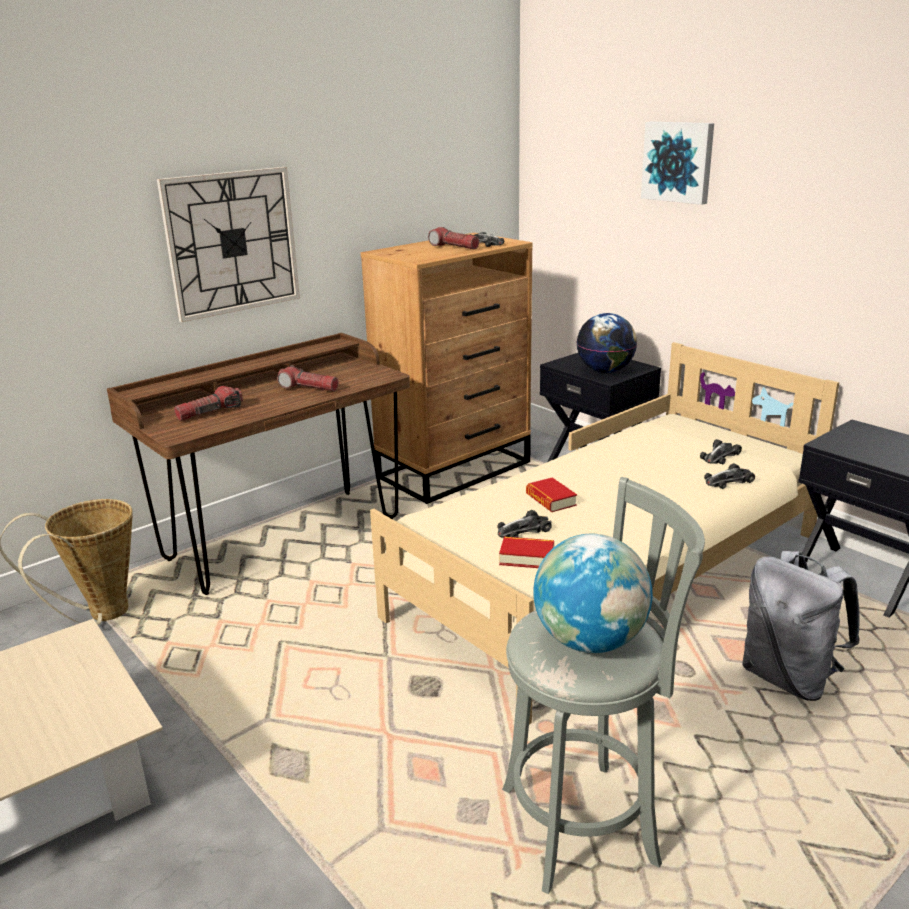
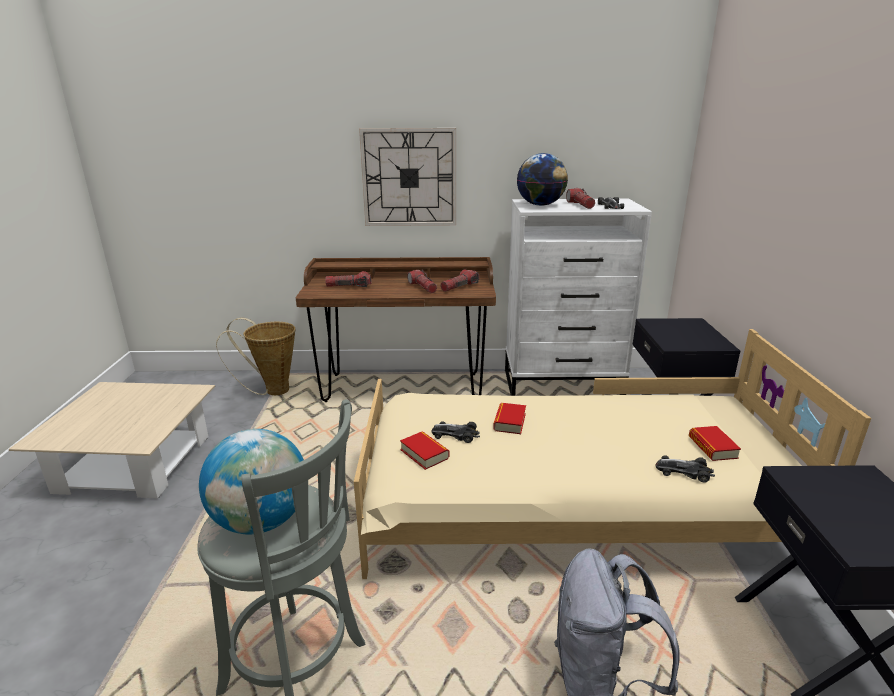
camera: 40 degrees right, 0 degrees up
brown dresser [361,233,533,504] -> white dresser [505,198,652,396]
globe [576,313,637,373] -> globe moved to [517,153,568,206]
picture [641,122,714,205] -> none
toy car [700,439,742,464] -> book [689,426,741,461]
none -> flashlight [440,269,479,292]

